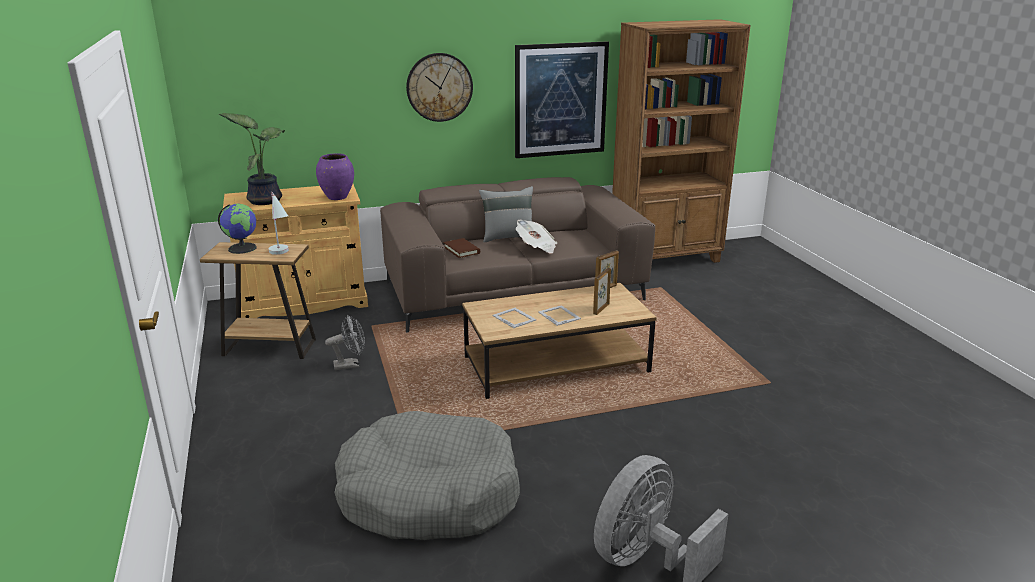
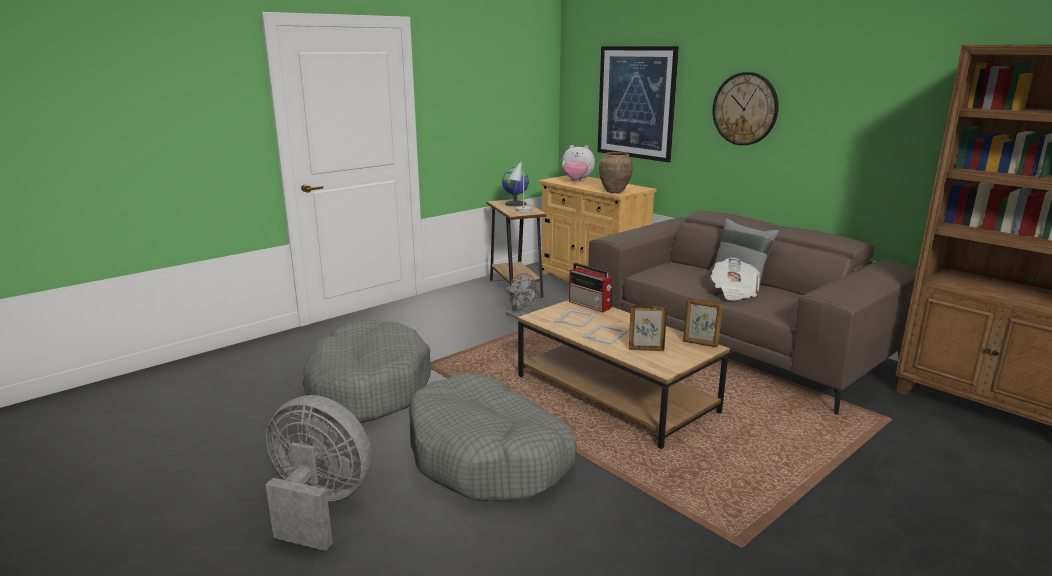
camera: 65 degrees right, 5 degrees down
potted plant [218,113,285,205] -> plush toy [562,145,595,181]
purple vase [316,153,354,200] -> brown vase [599,152,633,193]
brown book [443,238,480,258] -> none
picture [515,41,609,158] -> picture moved to [598,46,679,162]
none -> grey dog bed [409,374,577,501]
none -> radio [569,263,613,313]

